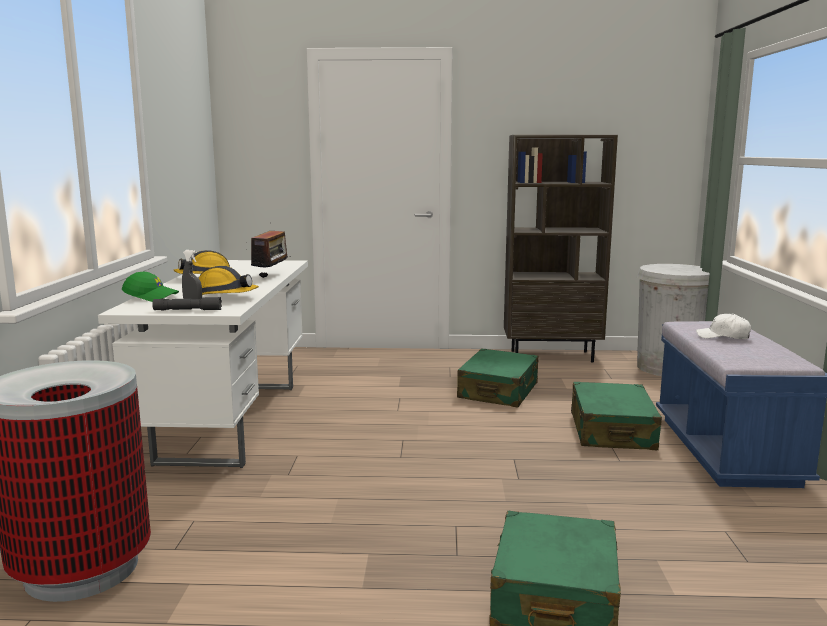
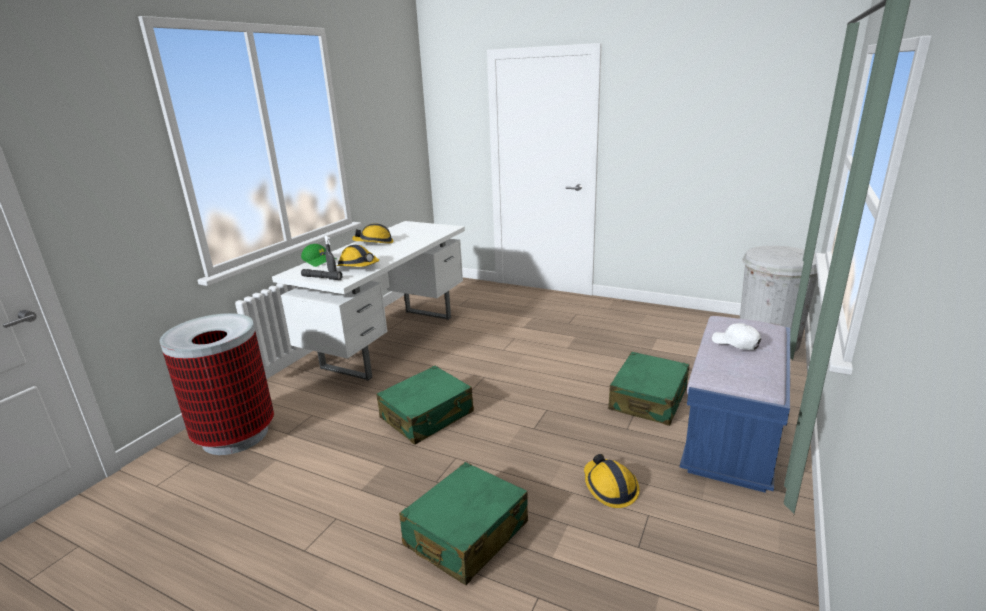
camera: 25 degrees right, 10 degrees up
radio [251,231,291,278] -> none
green suitcase [457,349,538,407] -> green suitcase moved to [376,366,474,445]
brown bookcase [504,135,618,362] -> none
none -> hard hat [584,454,640,508]

